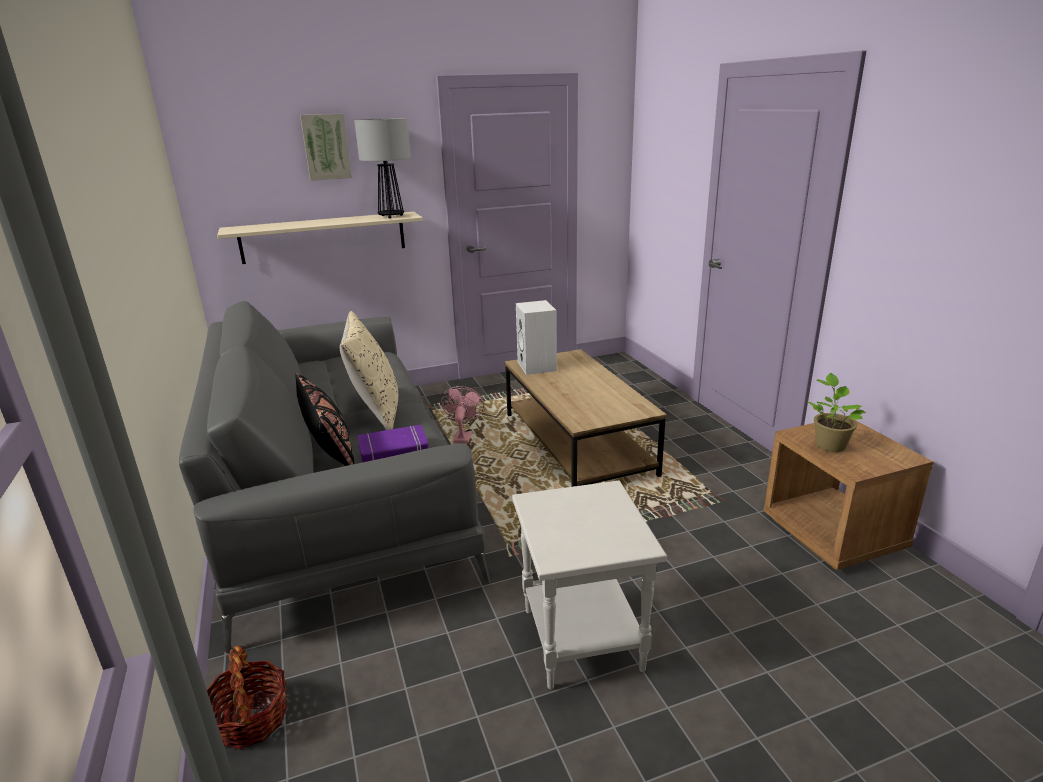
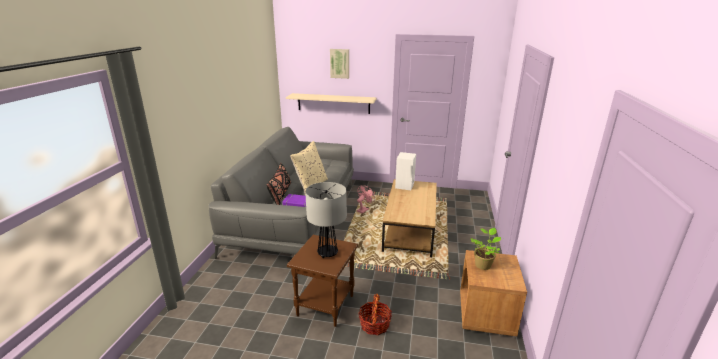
camera: 30 degrees right, 0 degrees up
basket [207,646,287,749] -> basket moved to [358,294,392,335]
table lamp [354,118,411,219] -> table lamp moved to [305,182,347,258]
white side table [512,481,667,689] -> brown side table [287,235,358,327]

